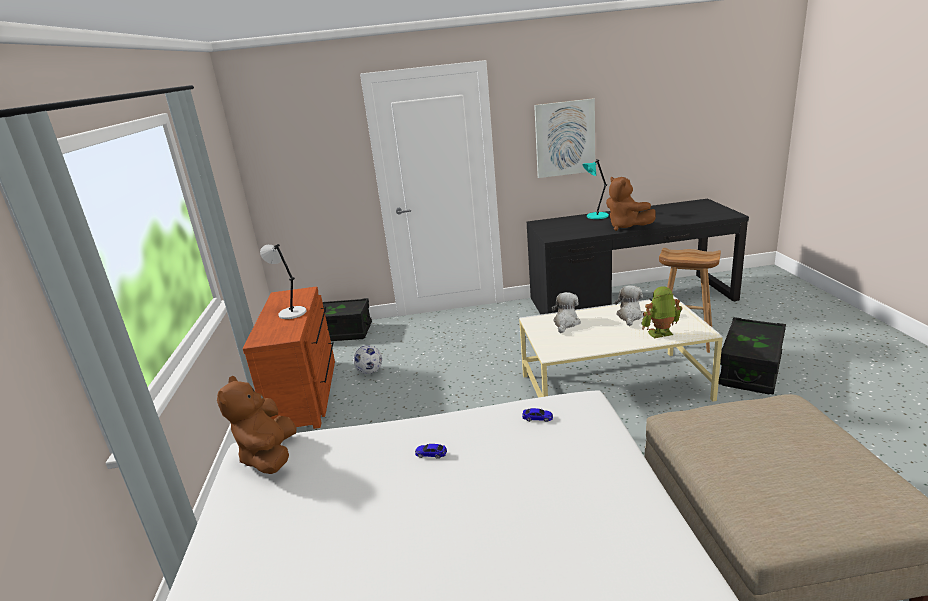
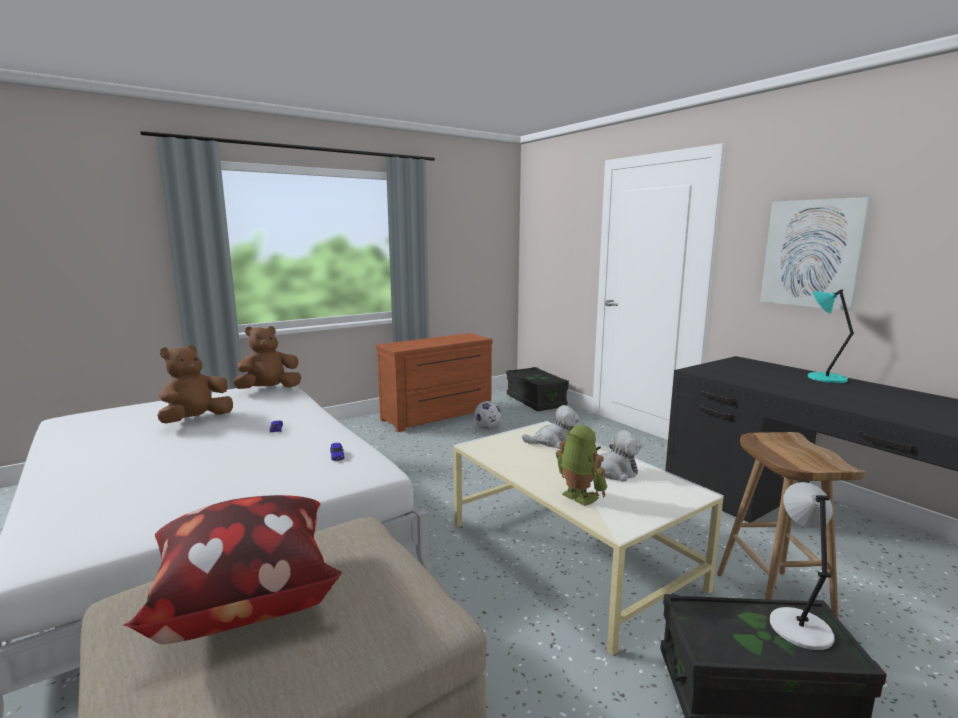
camera: 60 degrees right, 10 degrees down
grey table lamp [260,244,306,319] -> grey table lamp moved to [770,482,834,650]
brown plush toy [606,177,656,231] -> brown plush toy moved to [157,345,233,423]
none -> pillow [123,495,342,644]

